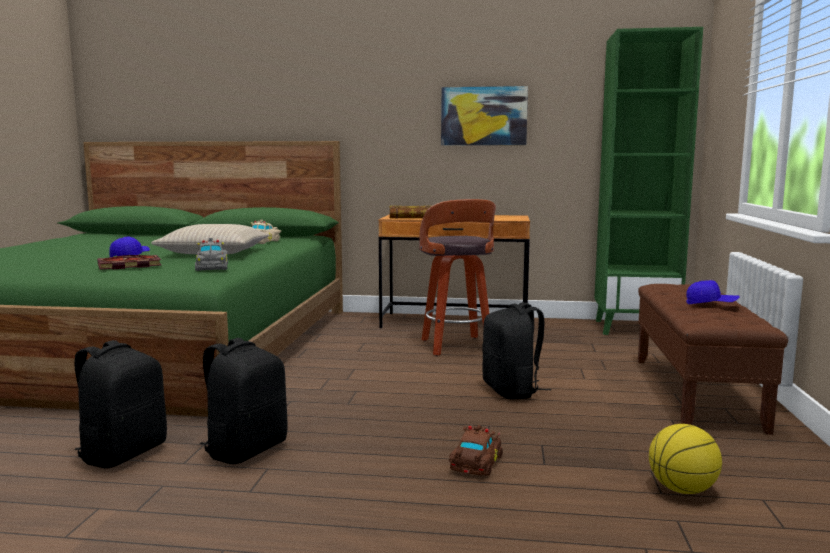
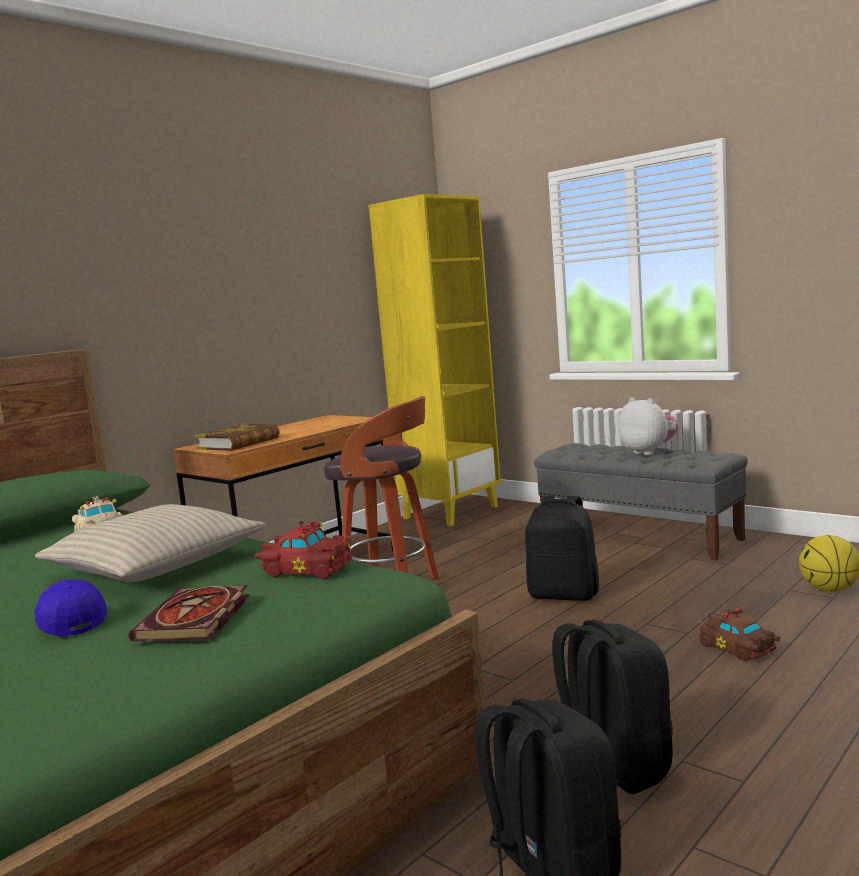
camera: 55 degrees left, 0 degrees up
grey toy car [195,238,228,271] -> red toy car [255,521,353,579]
picture [441,86,528,145] -> none
green bookcase [594,27,703,335] -> yellow bookcase [368,194,501,526]
brown bench [638,284,788,435] -> grey bench [534,443,748,561]
blue cap [686,280,740,304] -> plush toy [618,397,678,455]

